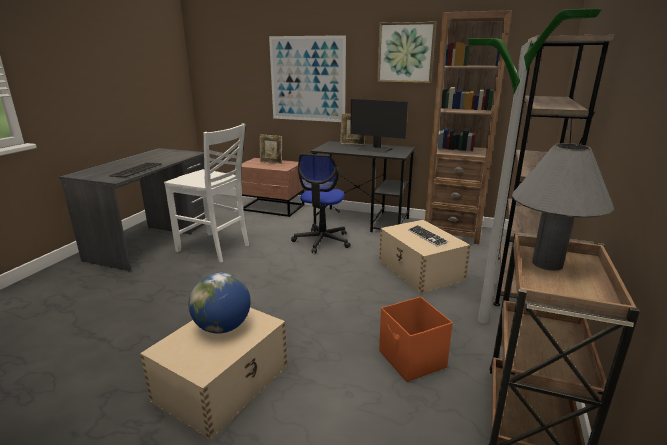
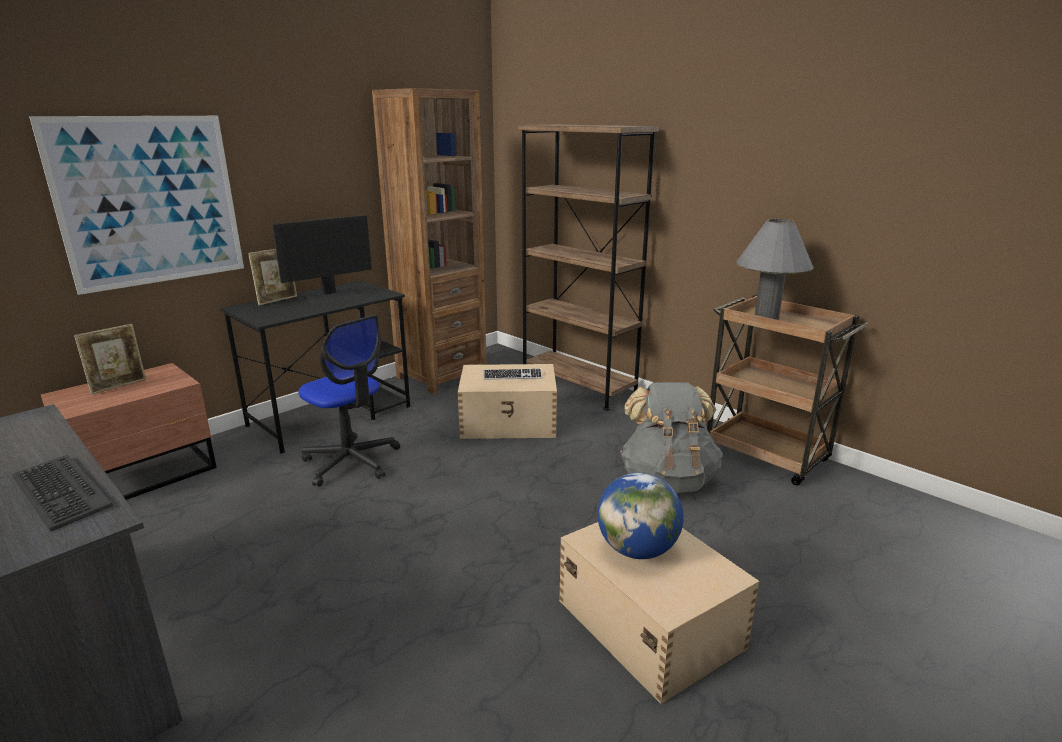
camera: 65 degrees left, 0 degrees up
white chair [164,123,249,263] -> none
picture [377,22,436,83] -> none
orange storage box [379,297,453,382] -> grey backpack [620,382,723,493]
floor lamp [467,9,602,323] -> none

